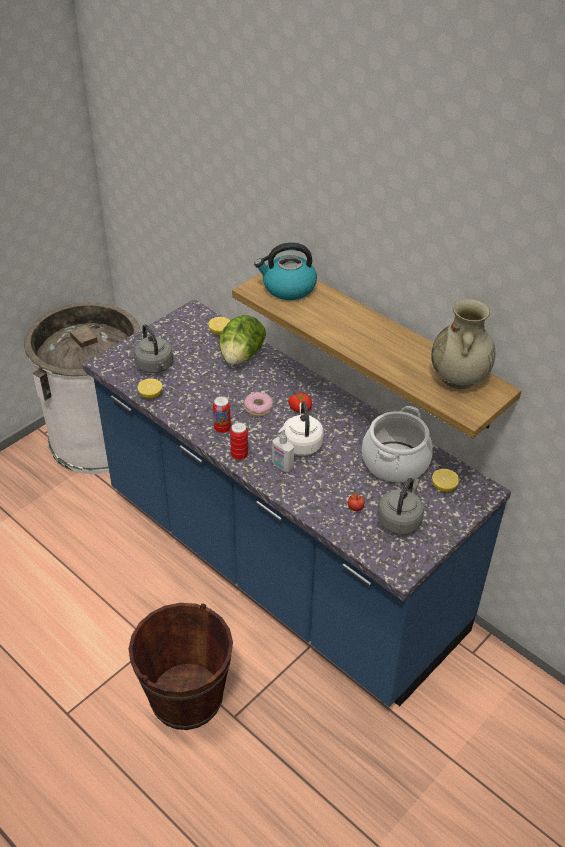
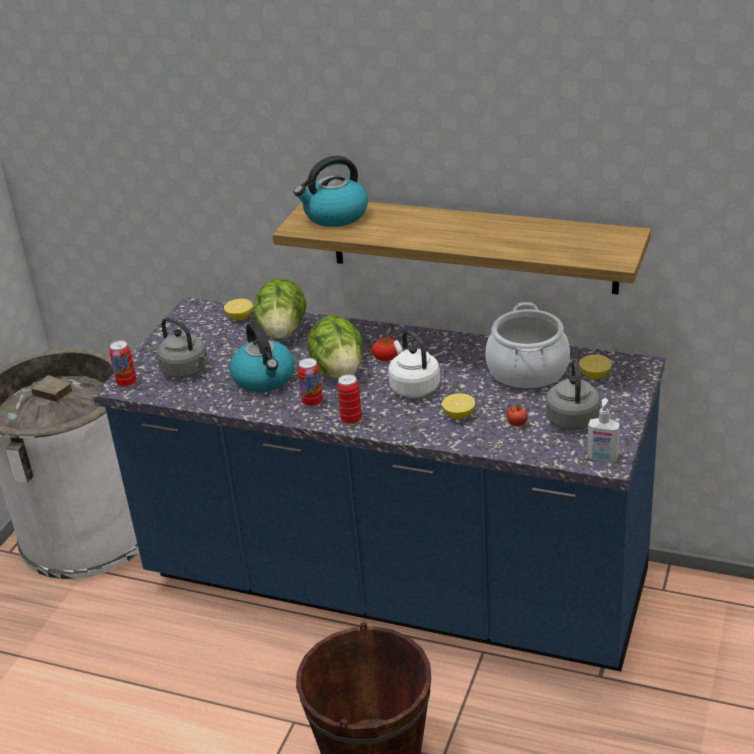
camera: 20 degrees left, 10 degrees down
lemon [138,378,162,398] -> lemon moved to [442,393,475,419]
donut [244,392,273,416] -> lettuce [307,315,363,379]
soap dispenser [272,426,294,472] -> soap dispenser moved to [587,398,620,462]
beige vase [431,299,495,389] -> none
none -> can [109,340,136,388]
none -> kettle [230,322,295,393]

